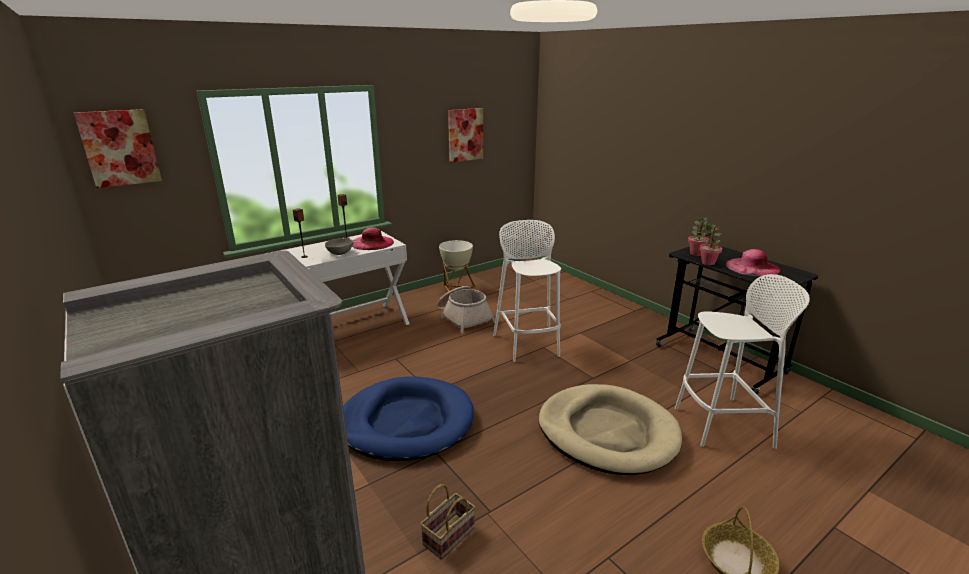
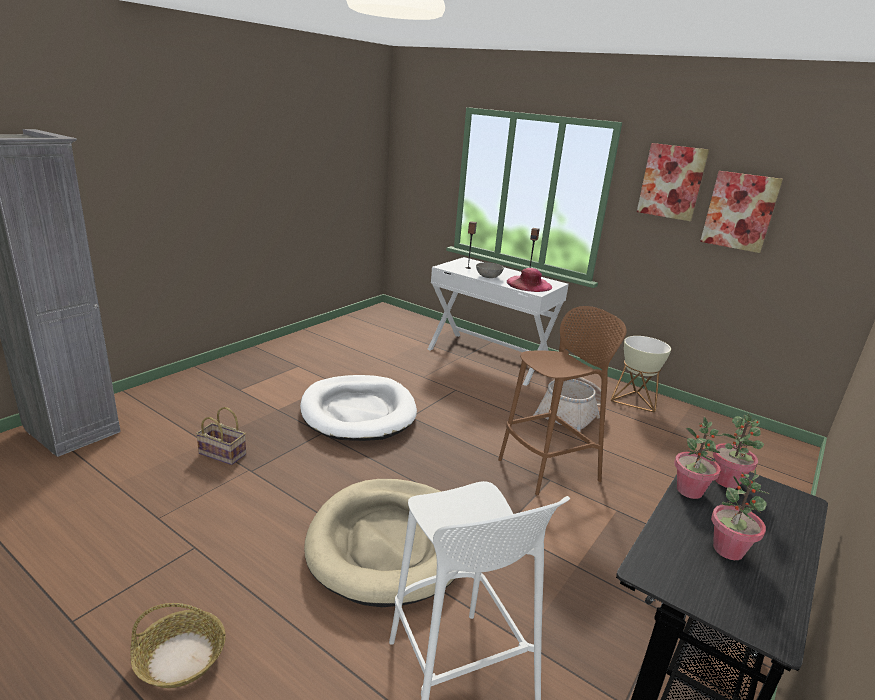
camera: 70 degrees right, 0 degrees up
picture [74,109,162,188] -> picture moved to [637,143,709,221]
blue dog bed [343,376,474,461] -> white dog bed [300,375,417,441]
white stool [493,220,561,362] -> brown stool [498,306,627,495]
pink hat [726,249,782,277] -> potted plant [711,468,770,560]

